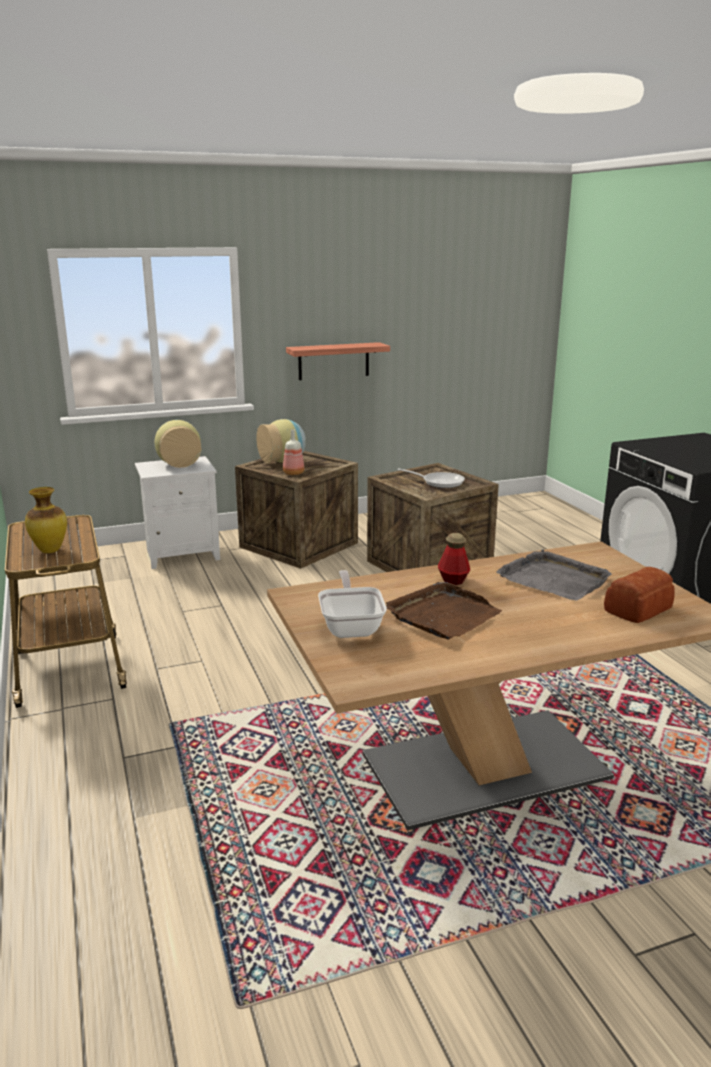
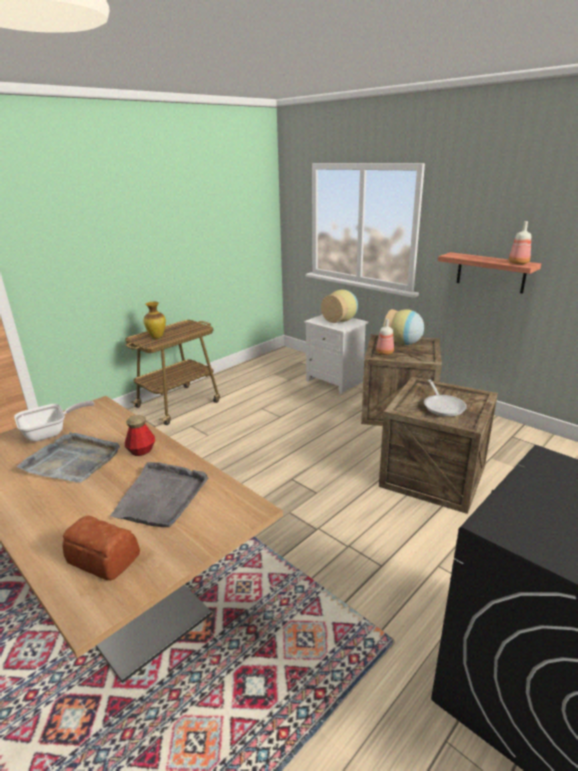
camera: 65 degrees right, 5 degrees up
brown tray [386,582,502,640] -> grey tray [17,432,120,483]
none -> bottle [509,221,531,264]

